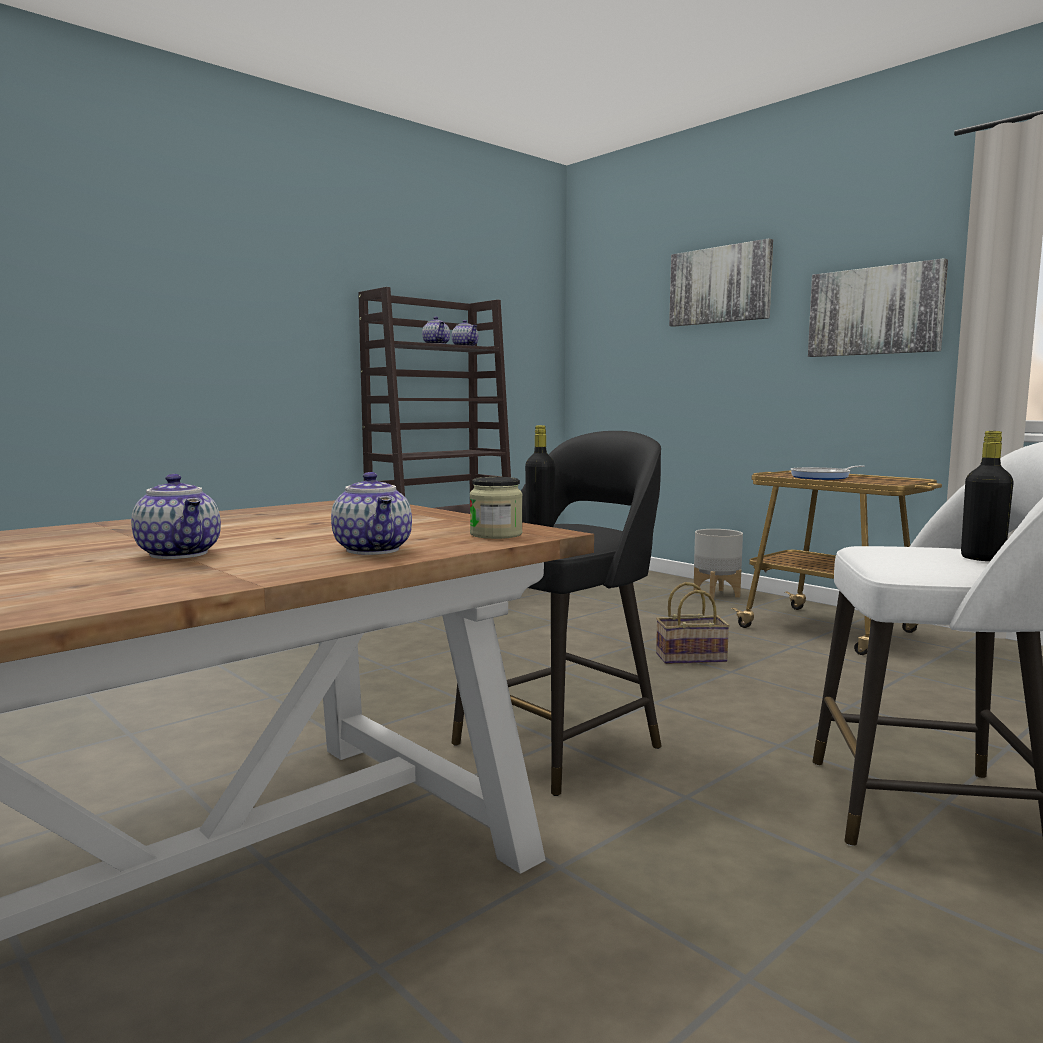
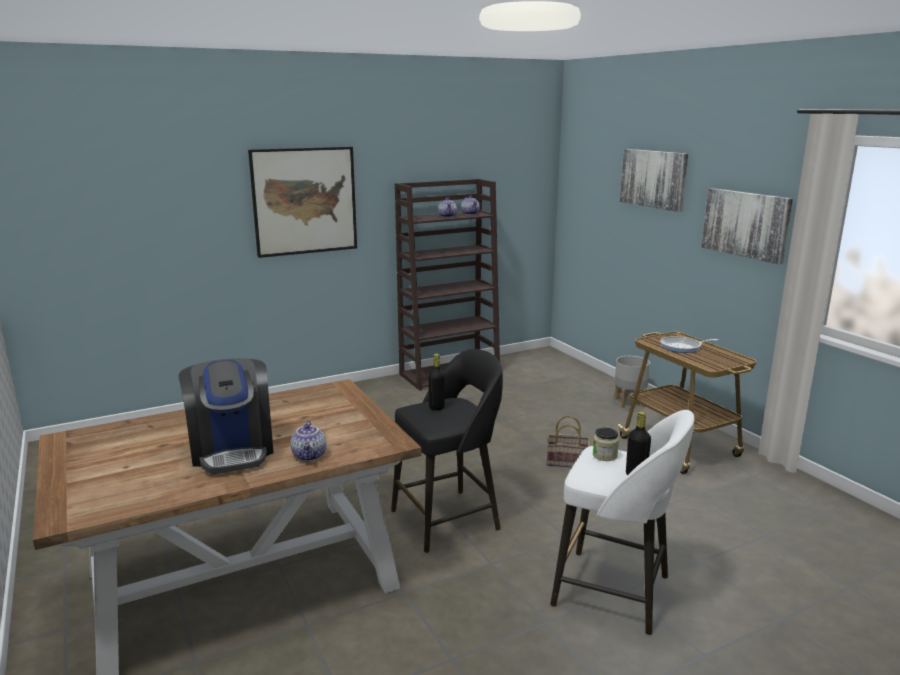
camera: 15 degrees right, 10 degrees up
teapot [131,474,221,559] -> coffee machine [179,358,274,474]
jar [470,477,522,539] -> jar moved to [593,428,619,461]
none -> picture [248,147,357,258]

